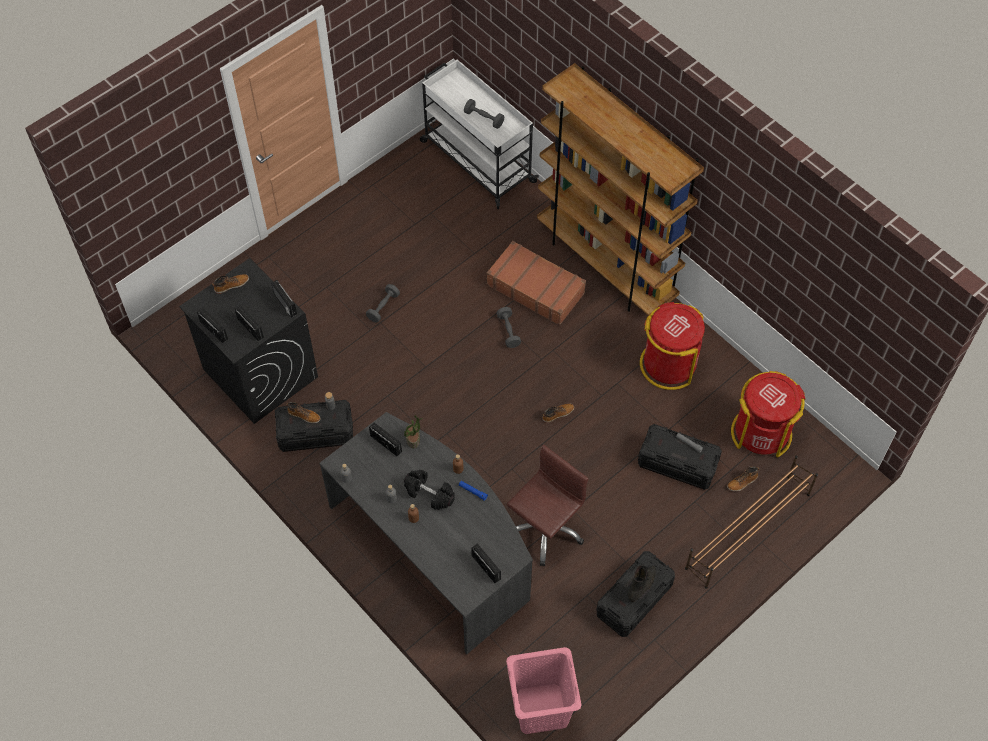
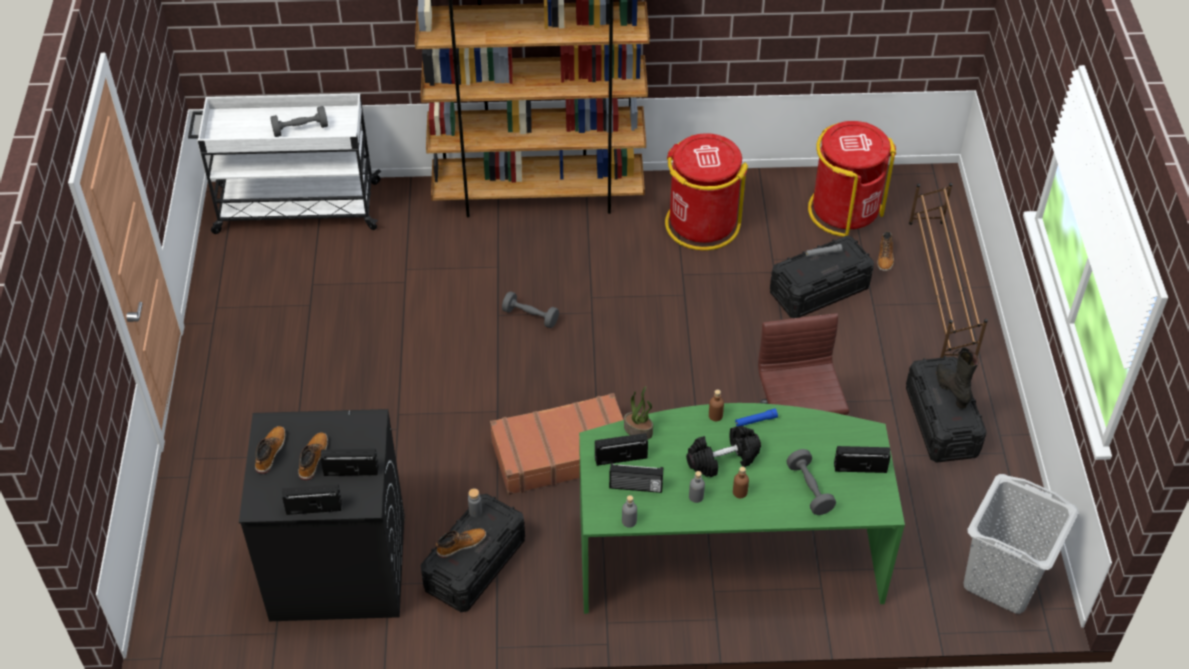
camera: 50 degrees left, 10 degrees down
radio [271,280,297,318] -> radio moved to [609,463,663,493]
grey desk [319,412,533,654] -> green desk [579,403,905,614]
grey dumbbell [366,284,400,322] -> grey dumbbell moved to [786,449,836,515]
brown suitcase [487,241,586,326] -> brown suitcase moved to [490,393,624,495]
pink laundry basket [506,647,581,734] -> grey laundry basket [963,474,1079,614]
boot [542,404,574,423] -> boot moved to [298,432,328,480]

